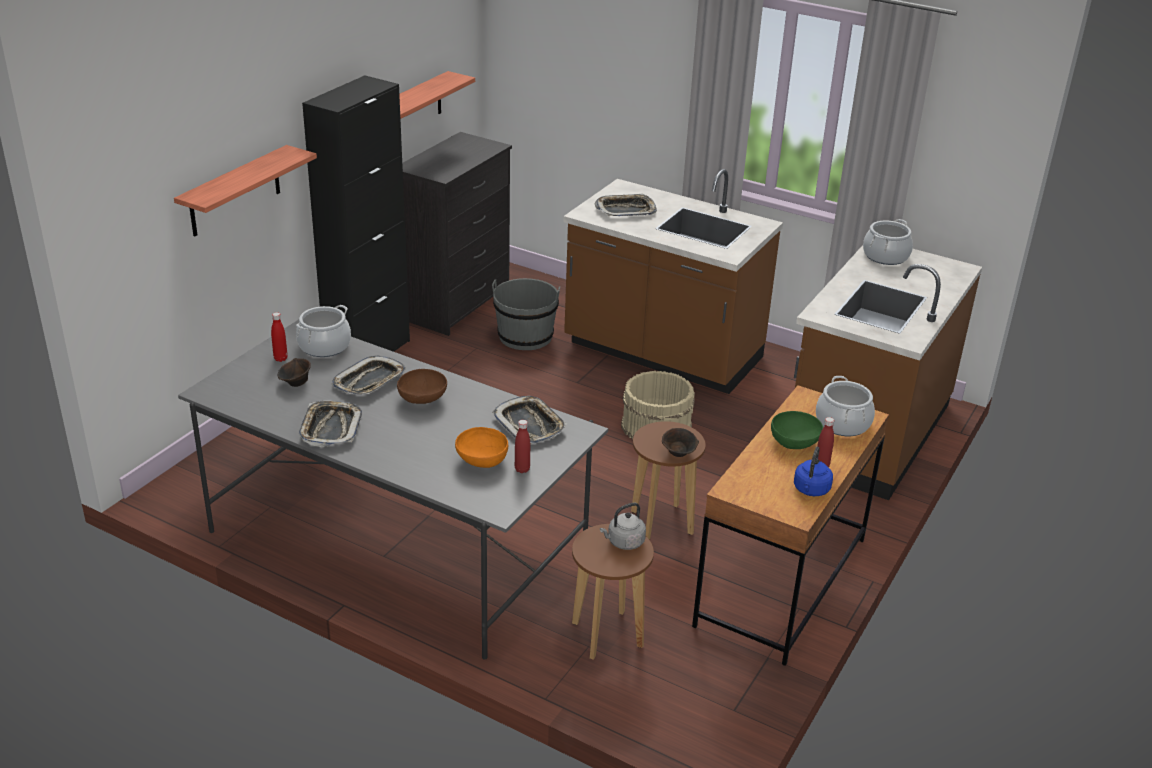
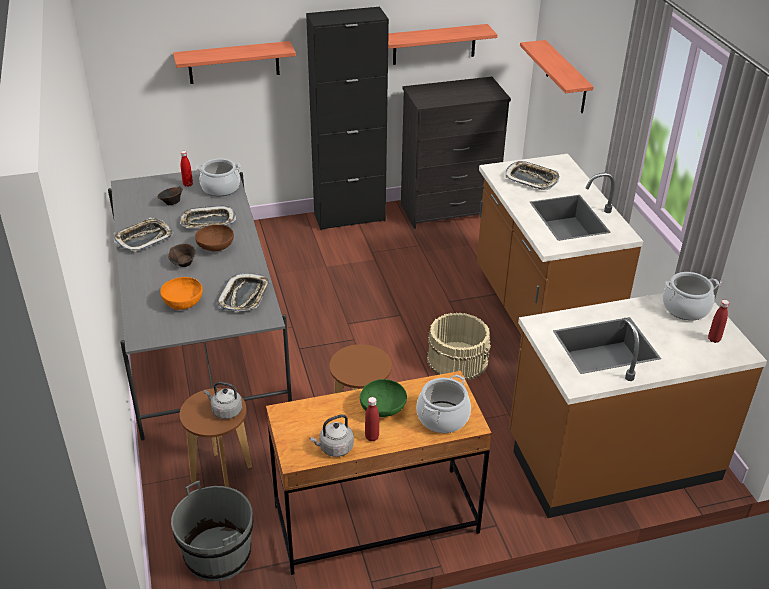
camera: 45 degrees right, 5 degrees up
grey bucket [492,278,560,350] -> grey bucket moved to [171,481,254,581]
red bottle [515,420,530,473] -> red bottle moved to [708,300,729,343]
brown bowl [662,428,699,457] -> brown bowl moved to [168,244,196,267]
blue kettle [794,447,833,496] -> grey kettle [310,414,354,457]
none -> shelf [520,40,594,113]

